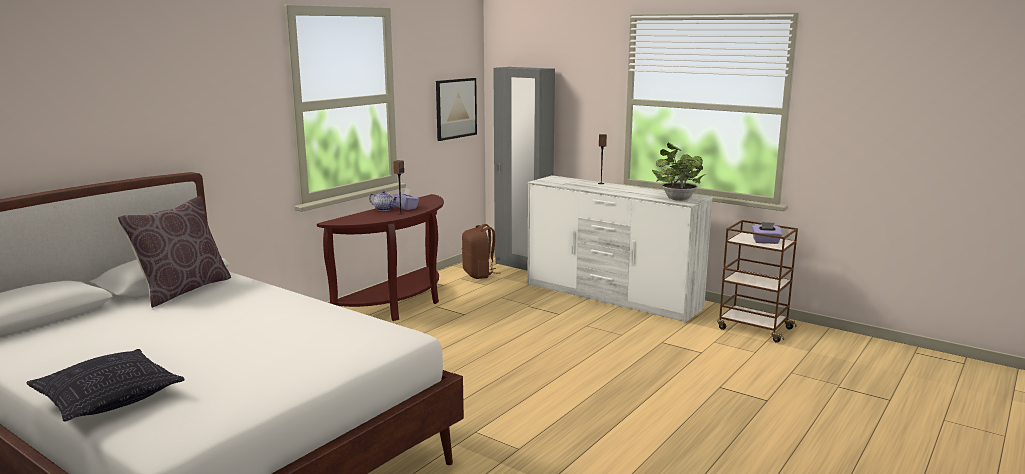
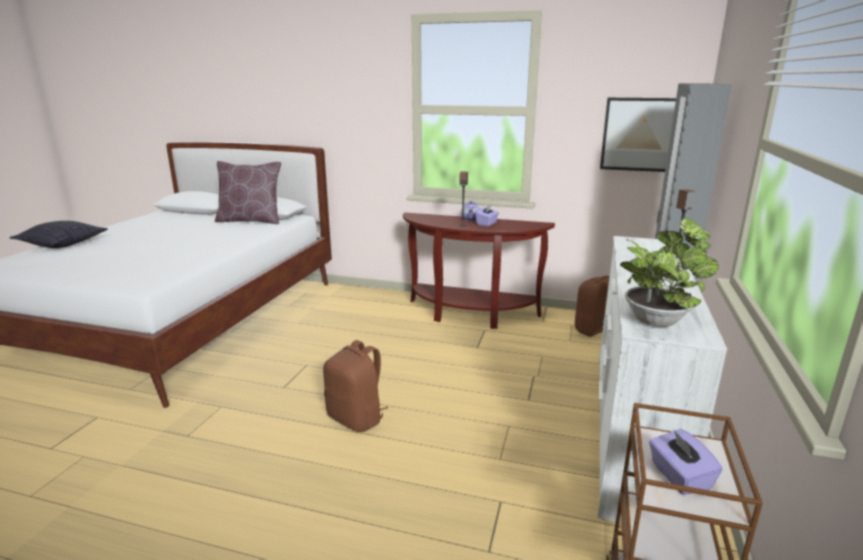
camera: 70 degrees right, 5 degrees up
none -> brown backpack [323,340,388,432]

